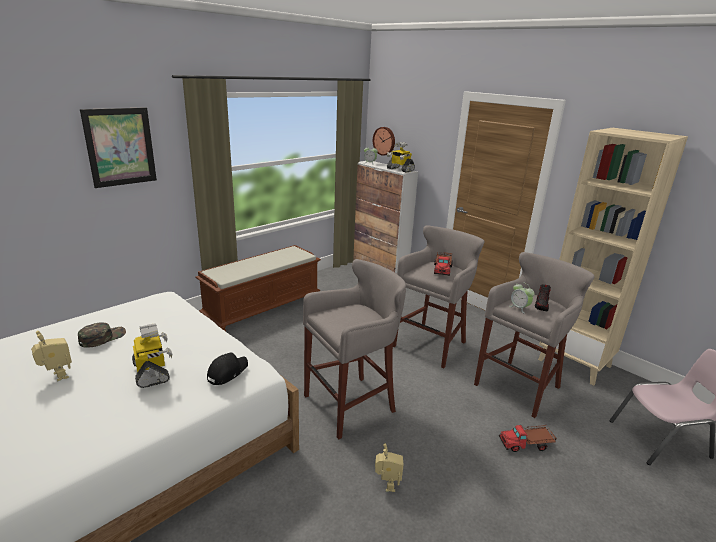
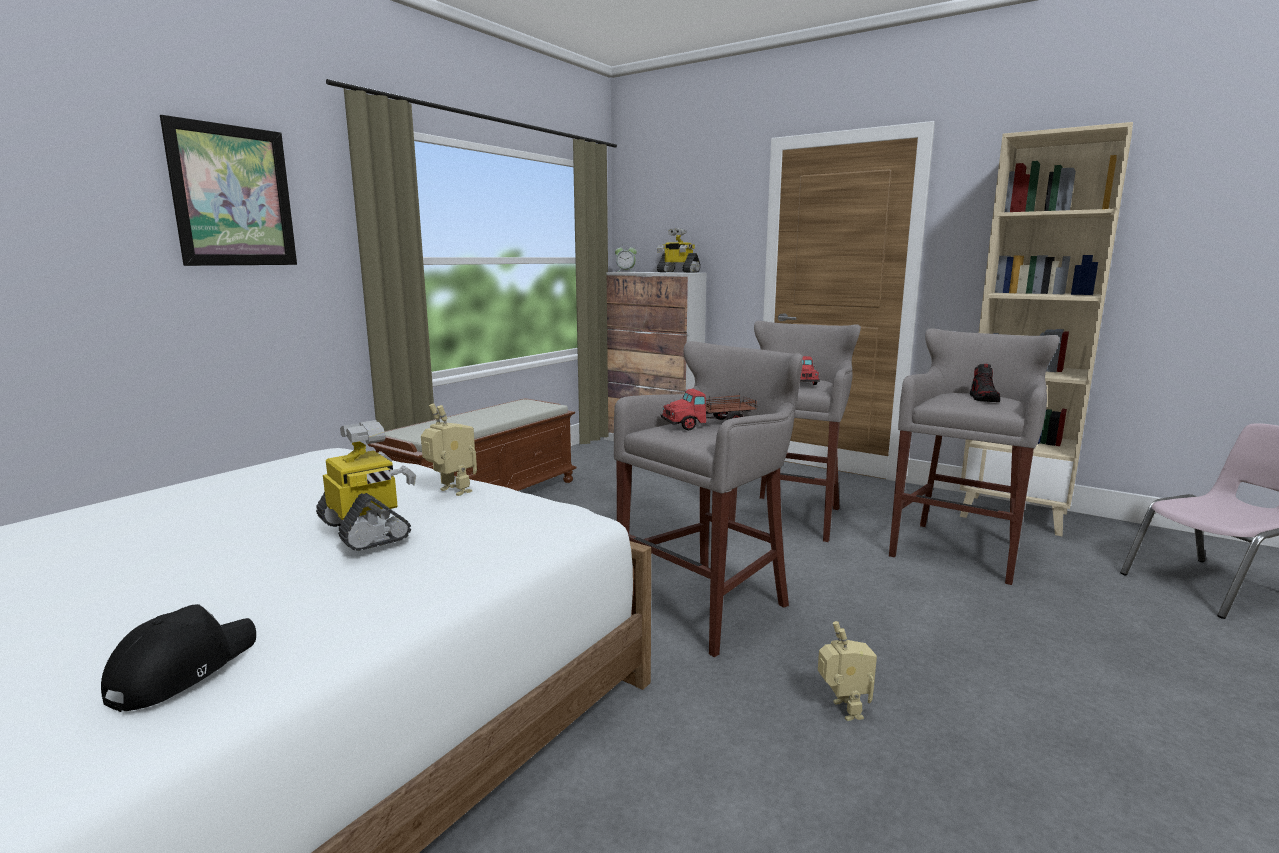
camera: 10 degrees left, 10 degrees down
toy robot [31,331,72,381] -> toy robot moved to [421,404,477,496]
green cap [78,323,126,348] -> none
black cap [207,353,248,385] -> black cap moved to [101,604,256,712]
wall clock [373,127,395,156] -> none
toy truck [499,425,557,452] -> toy truck moved to [660,388,757,430]
alarm clock [509,283,535,314] -> none

